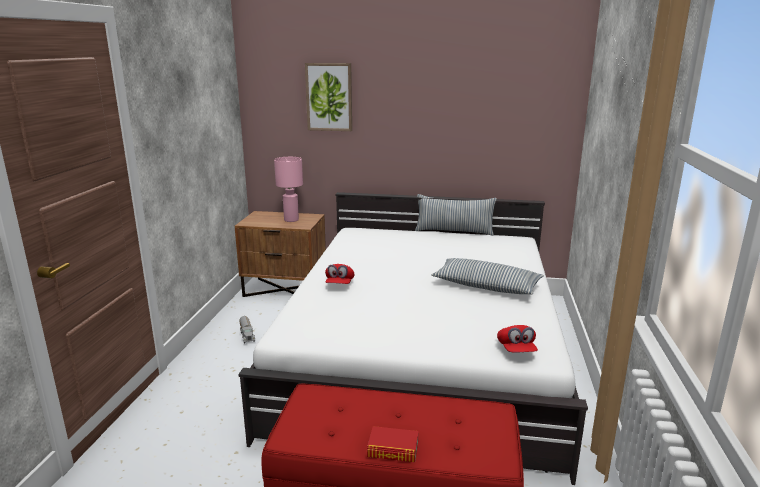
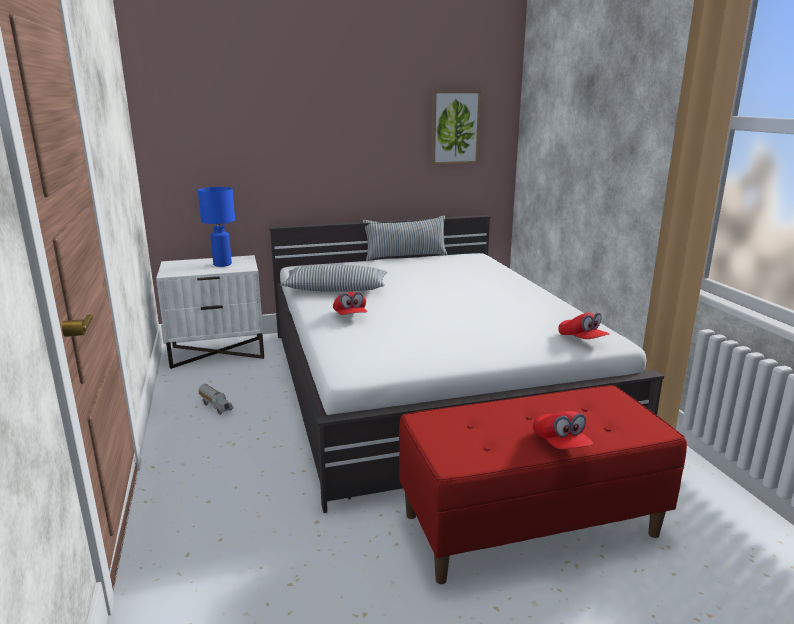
camera: 25 degrees left, 0 degrees up
brown nightstand [235,211,326,297] -> white nightstand [156,255,264,369]
pink table lamp [274,157,303,222] -> blue table lamp [198,187,235,267]
picture [305,63,352,131] -> picture moved to [431,90,481,165]
book [367,426,419,462] -> red cap [533,411,593,449]
pillow [432,258,544,294] -> pillow moved to [280,265,387,292]

